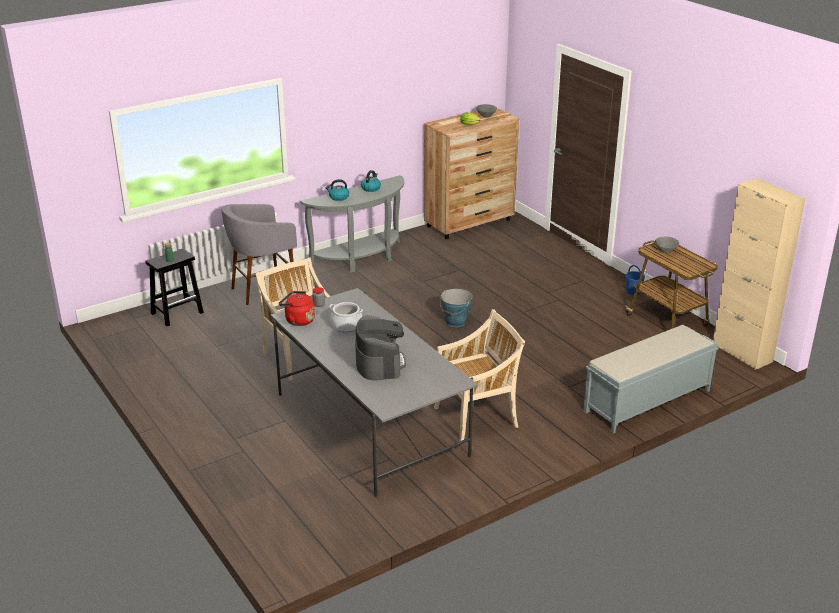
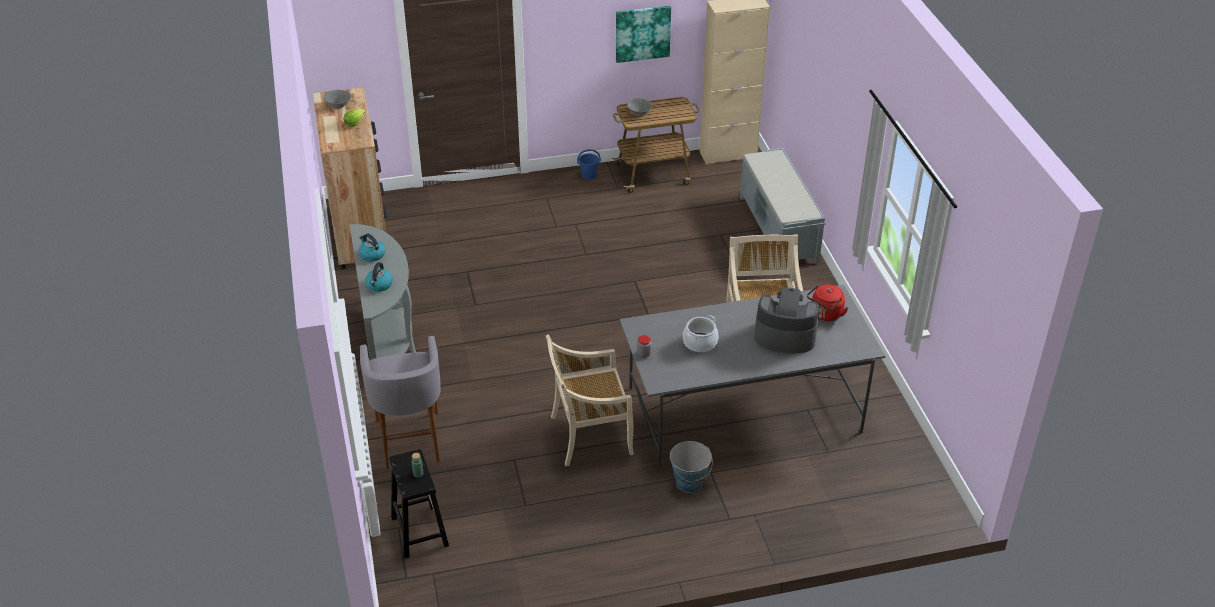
camera: 70 degrees left, 10 degrees up
red kettle [279,291,315,326] -> red kettle moved to [807,285,848,321]
bucket [440,289,473,327] -> bucket moved to [670,441,713,493]
none -> picture [616,6,671,63]

